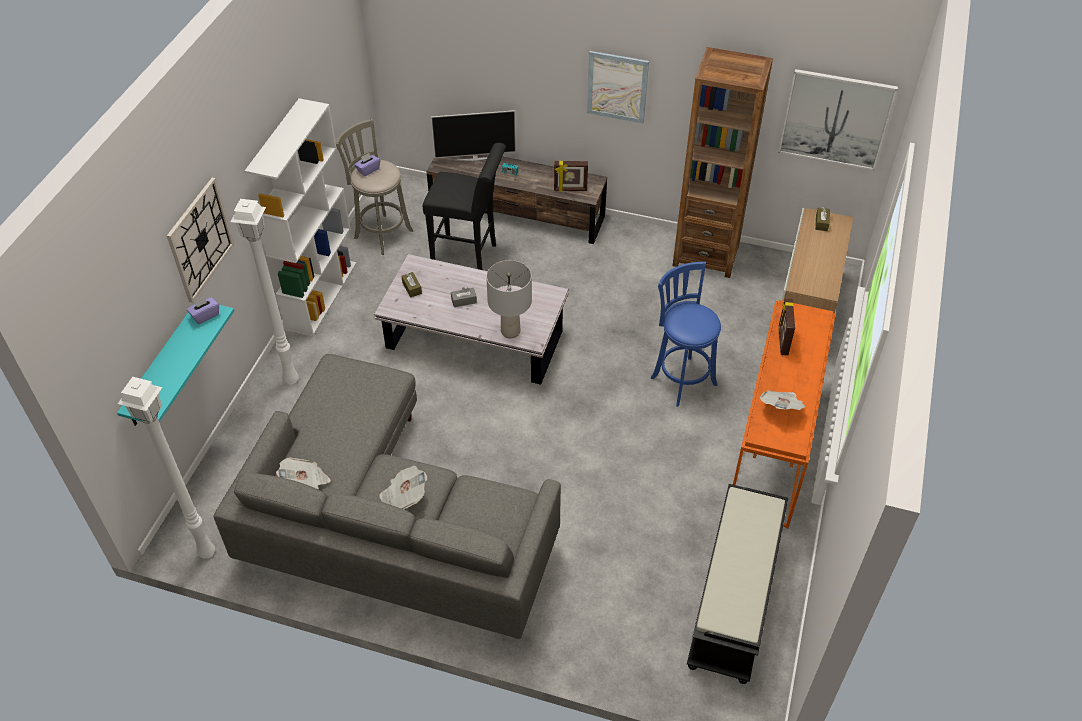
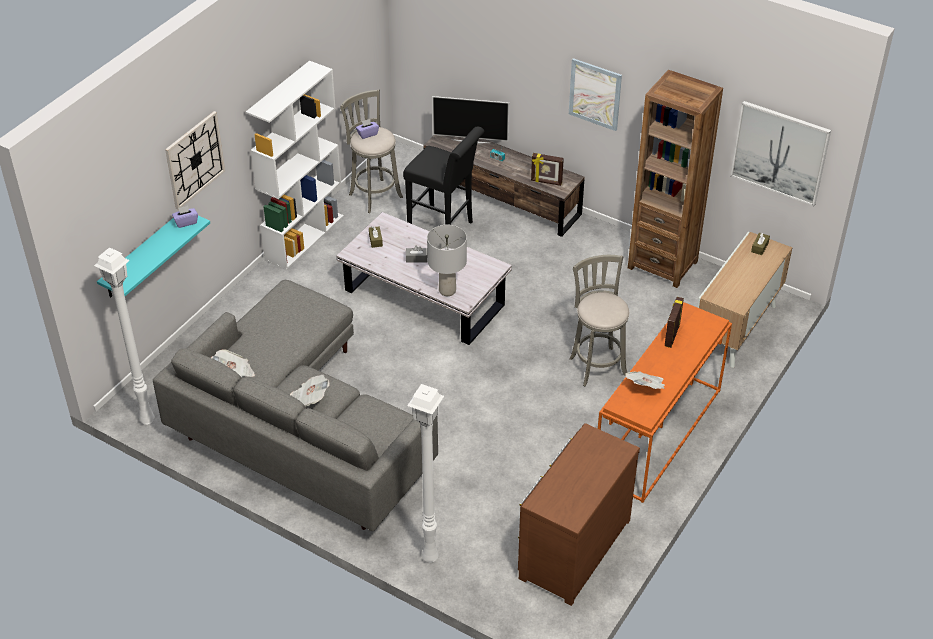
camera: 15 degrees right, 5 degrees down
white floor lamp [231,199,299,384] -> white floor lamp moved to [407,384,444,563]
blue stool [651,261,721,407] -> grey stool [569,255,629,386]
black bench [687,484,788,684] -> brown dresser [518,423,640,606]

